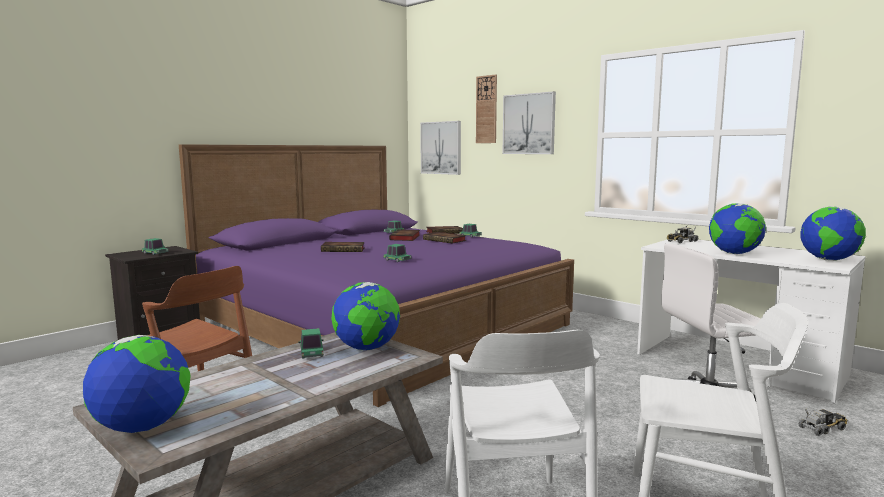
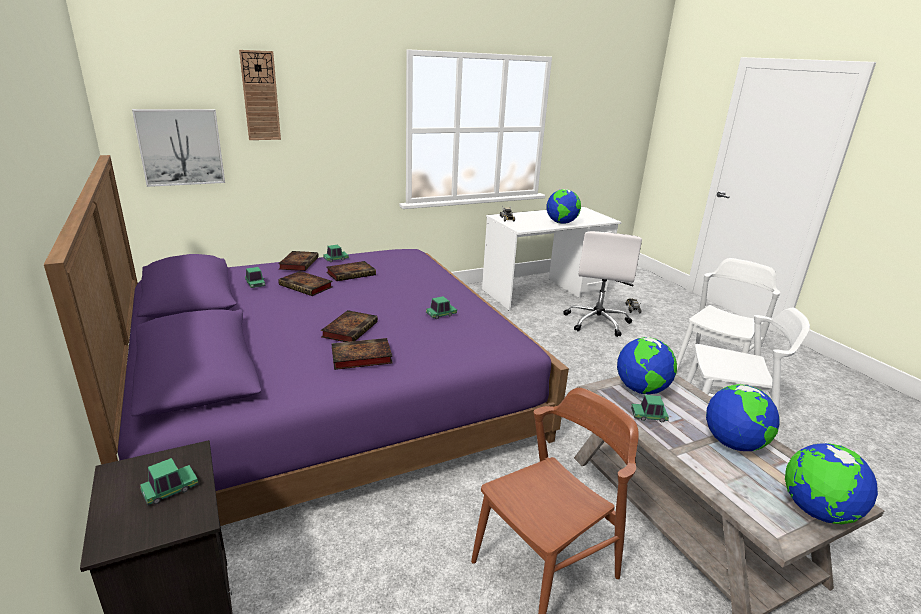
camera: 70 degrees left, 15 degrees up
picture [503,91,556,154] -> none
globe [801,206,866,261] -> globe moved to [706,384,780,451]
none -> book [332,338,393,370]

